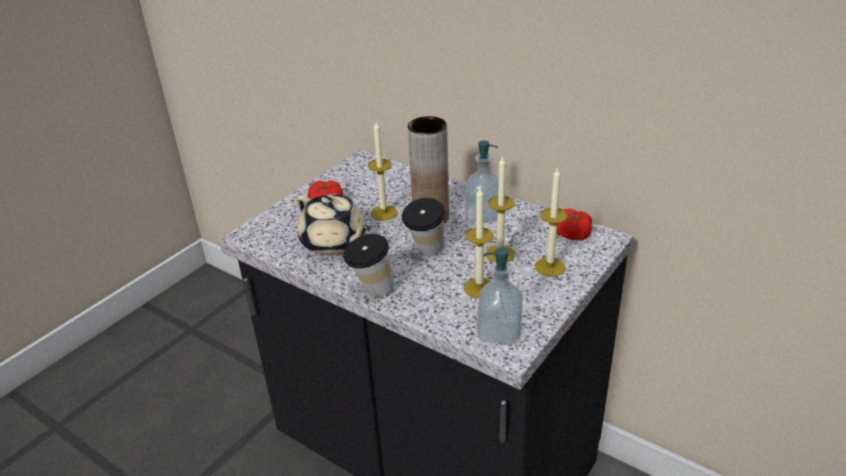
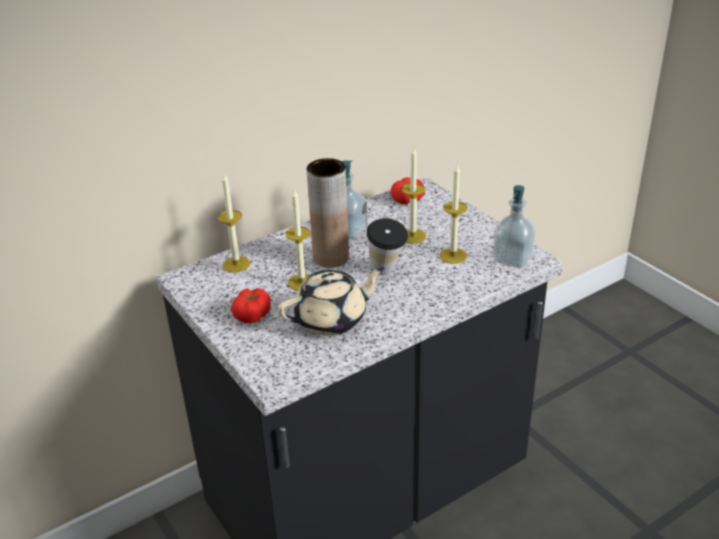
camera: 70 degrees left, 0 degrees up
cup [343,234,395,297] -> none
candle [535,166,568,277] -> candle moved to [218,174,250,272]

